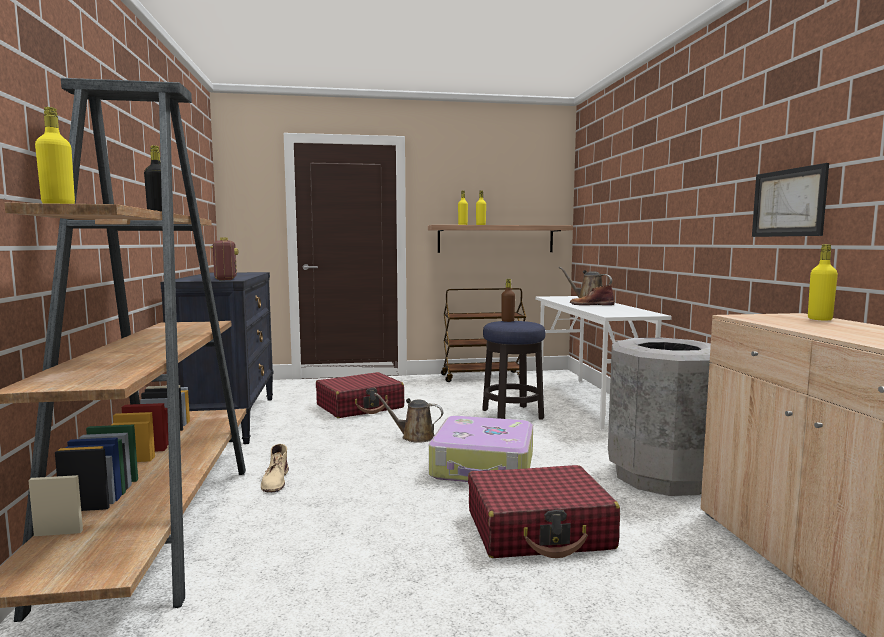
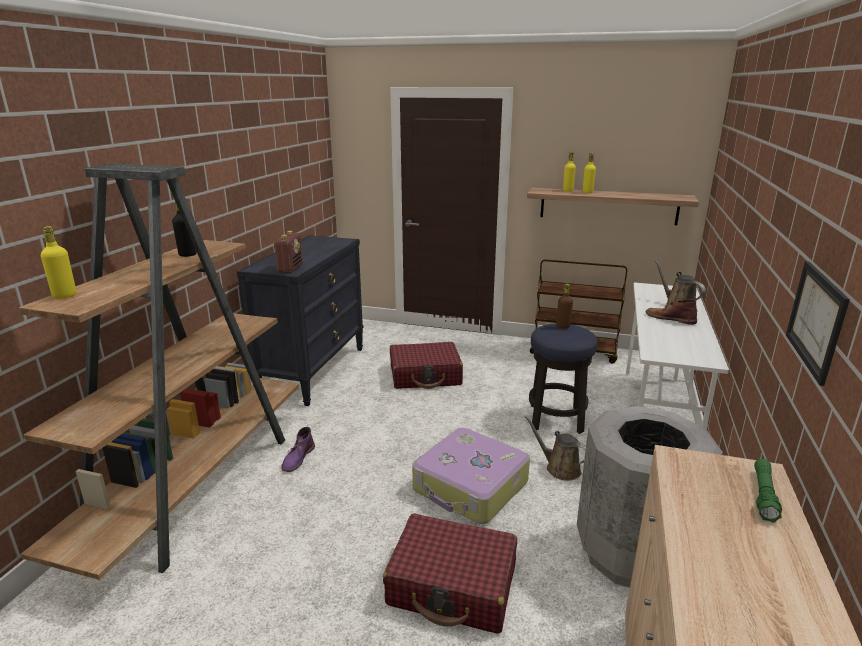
camera: 25 degrees right, 15 degrees up
beige boot [261,444,289,493] -> purple boot [281,427,315,472]
brown watering can [374,393,444,443] -> brown watering can moved to [525,416,586,481]
yellow bottle [808,244,838,321] -> green flashlight [754,459,782,523]

